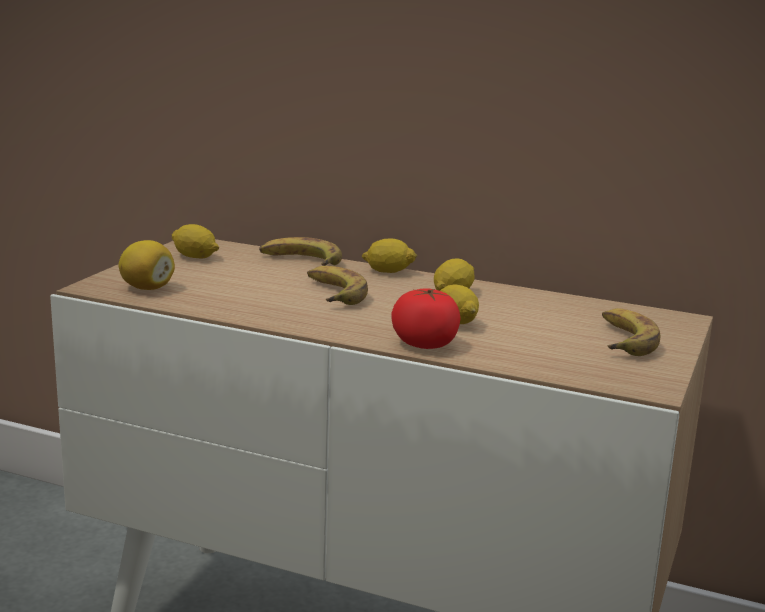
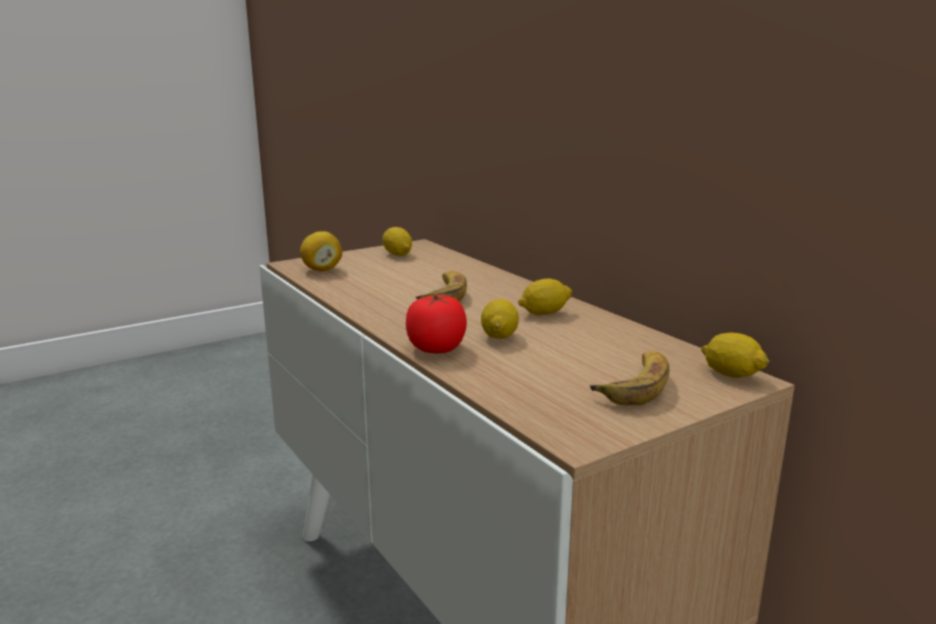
camera: 35 degrees right, 0 degrees up
banana [259,237,342,266] -> none
lemon [362,238,417,273] -> lemon moved to [701,333,769,378]

